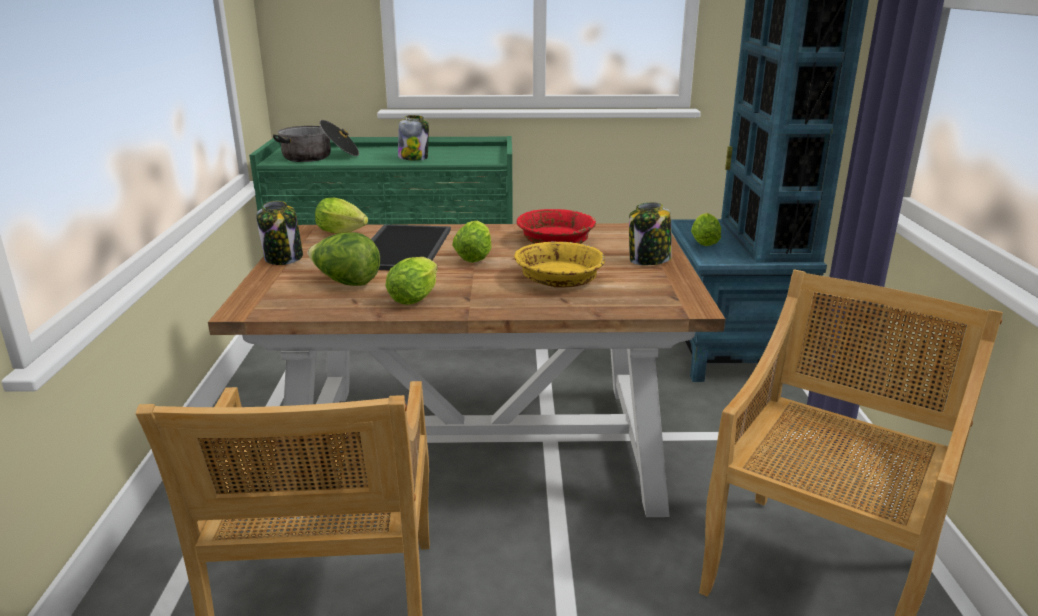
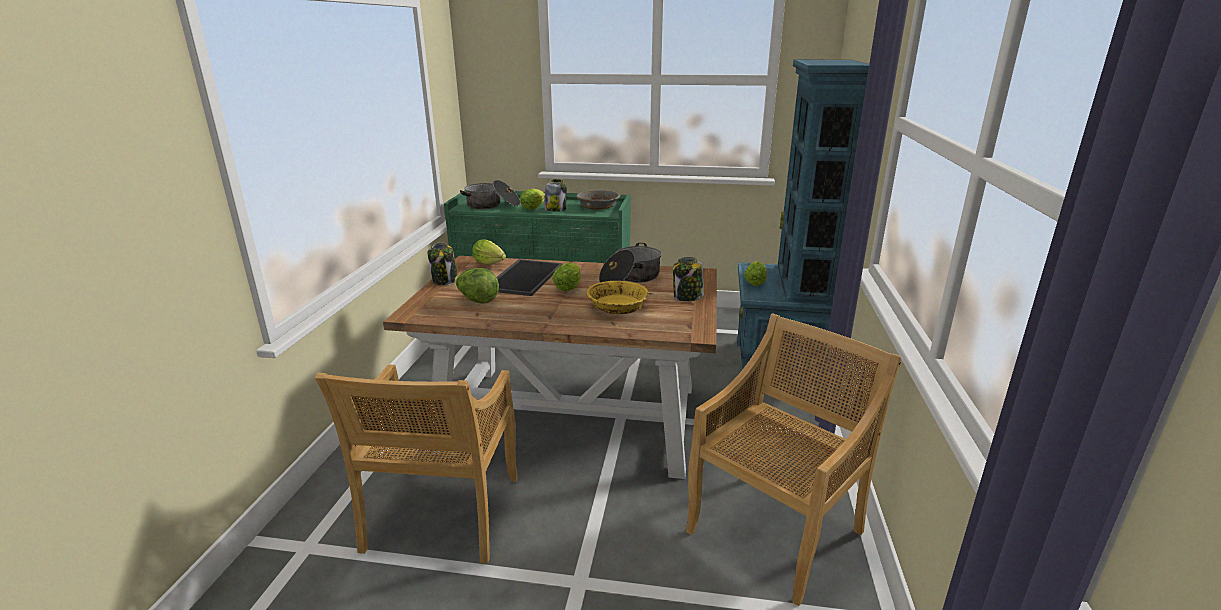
camera: 10 degrees right, 0 degrees up
lettuce [386,257,437,305] -> lettuce moved to [520,189,545,210]
red bowl [517,209,596,244] -> cooking pot [599,243,662,283]
none -> grey bowl [576,190,620,209]

